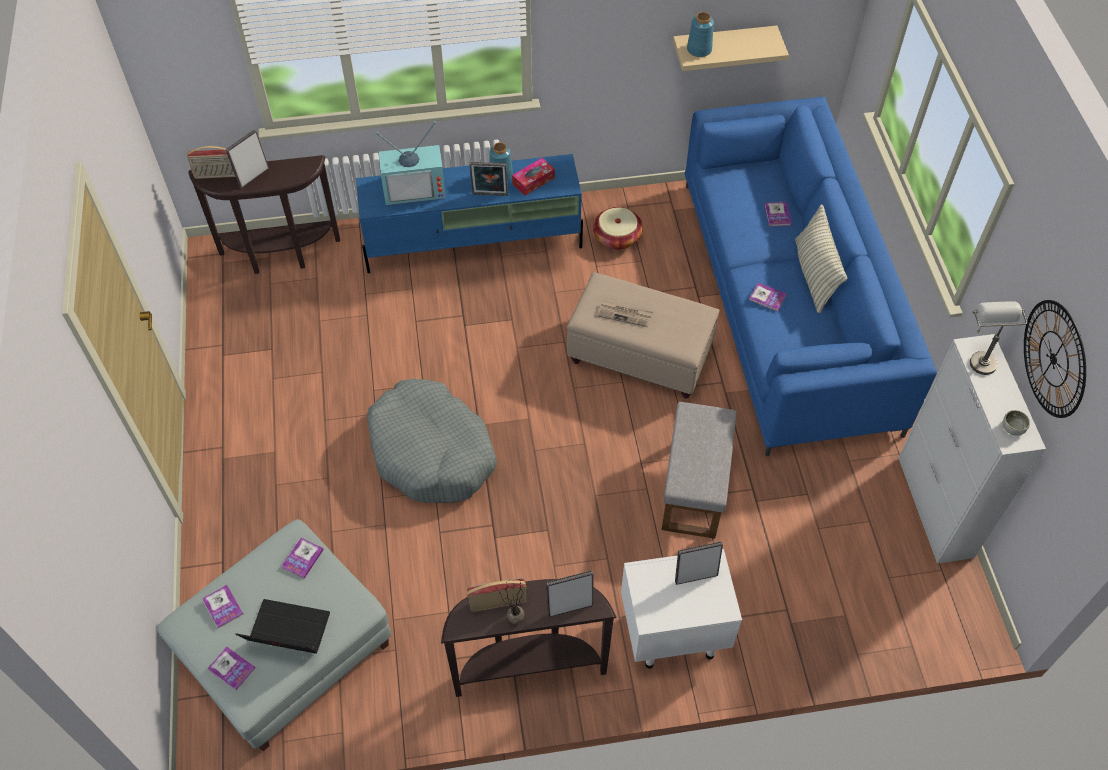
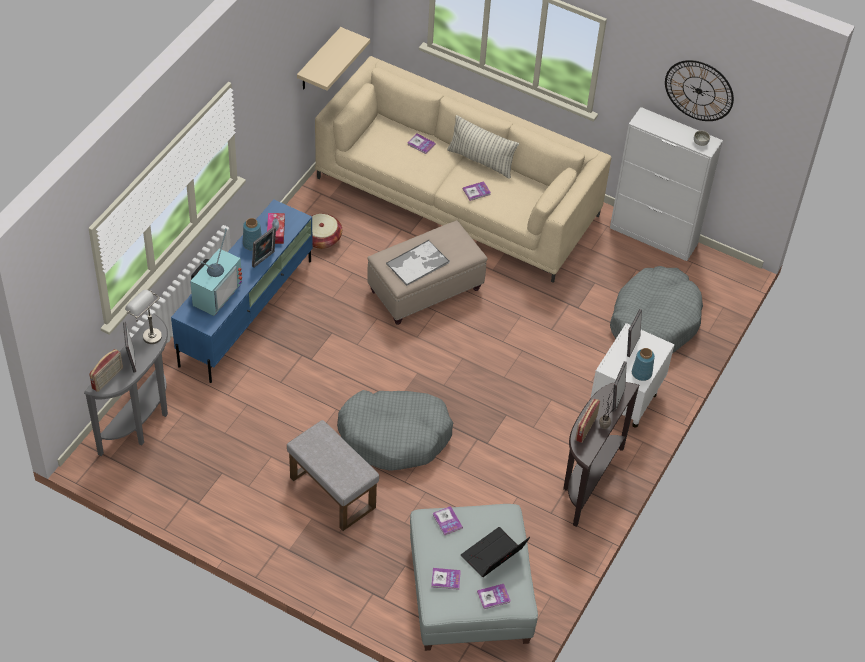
camera: 55 degrees left, 5 degrees down
brown console table [188,155,340,274] -> grey console table [84,314,168,456]
newspaper [596,301,653,327] -> tray [386,240,450,286]
grey ottoman [661,402,737,539] -> grey ottoman moved to [287,420,379,531]
blue sofa [685,97,937,456] -> beige sofa [315,56,611,283]
blue vase [687,12,714,57] -> blue vase moved to [632,348,655,381]
grey table lamp [970,301,1027,375] -> grey table lamp moved to [125,290,162,344]
none -> grey dog bed [610,266,703,353]

